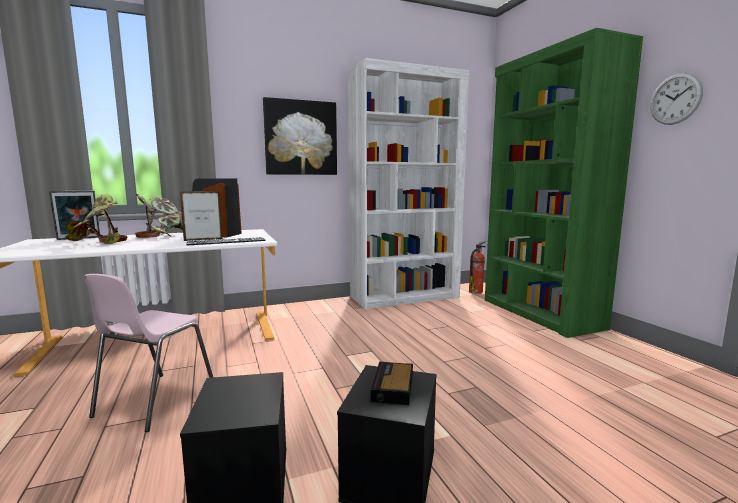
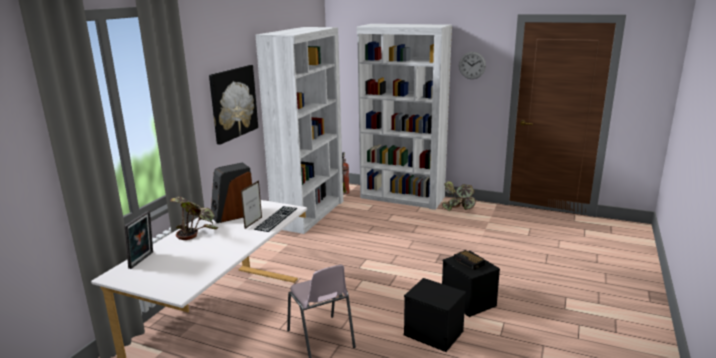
camera: 45 degrees left, 10 degrees up
potted plant [64,194,128,244] -> potted plant moved to [442,181,476,211]
green bookcase [485,28,643,338] -> white bookcase [357,24,452,210]

